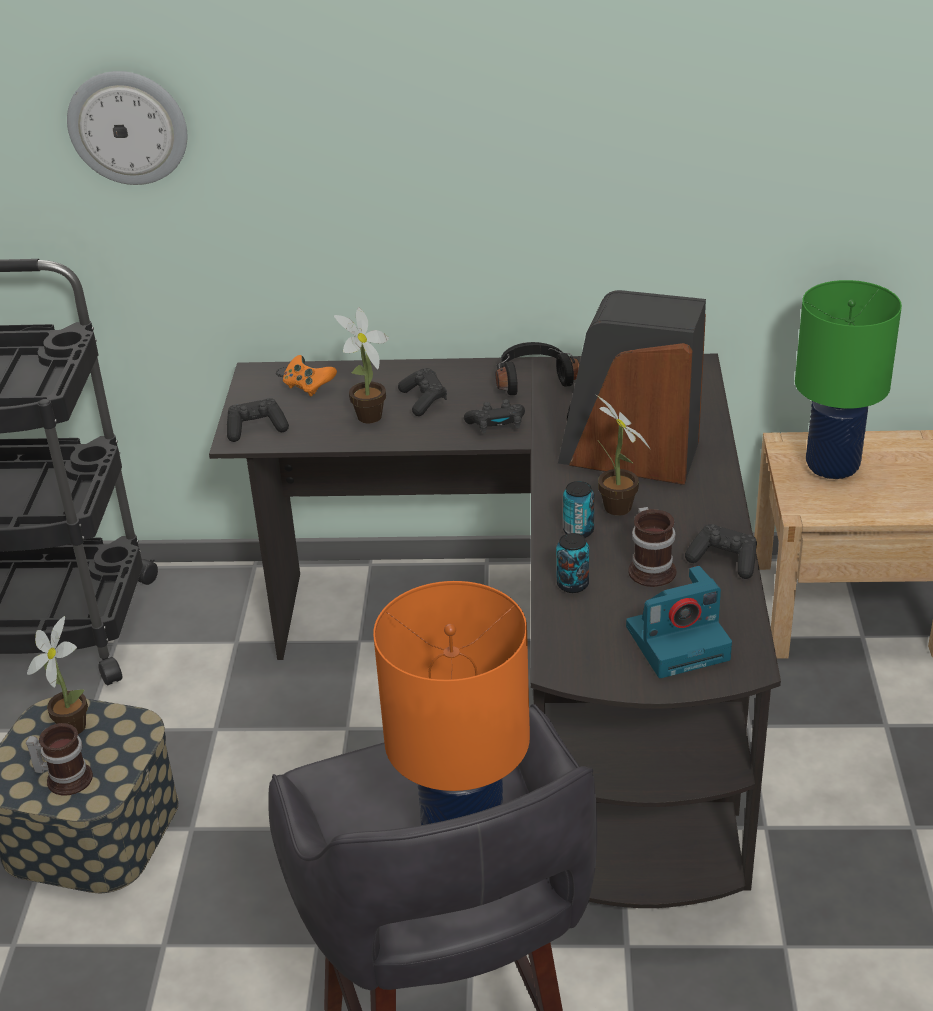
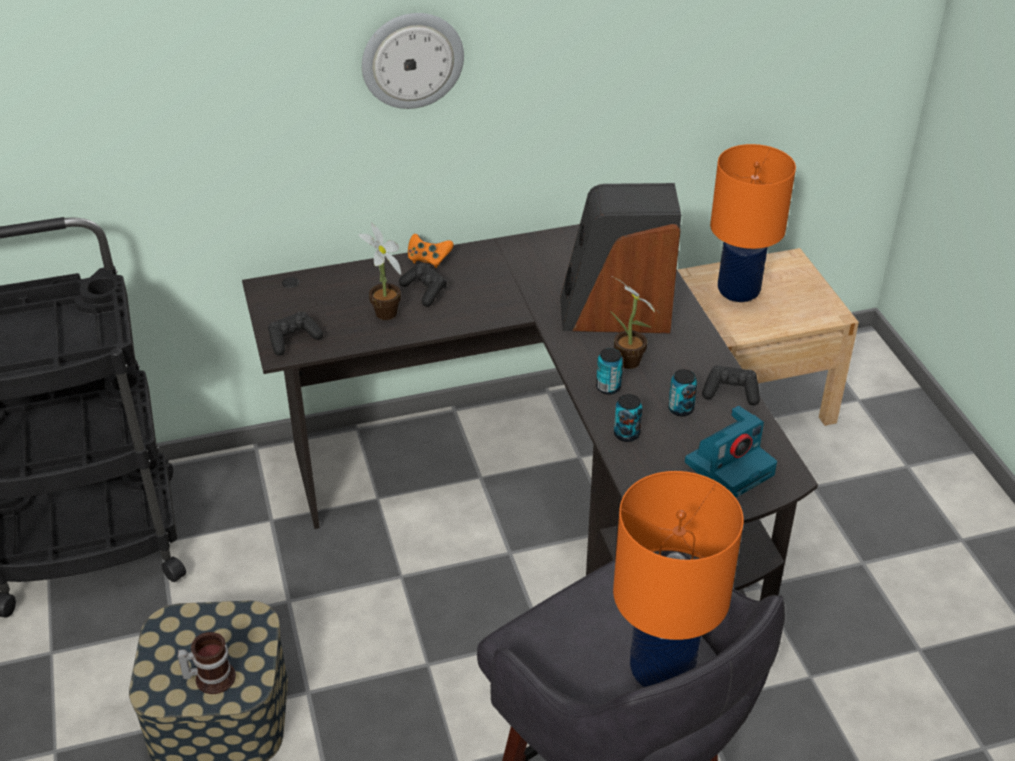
camera: 20 degrees left, 5 degrees up
potted plant [27,616,88,734] -> none
wall clock [67,71,187,185] -> wall clock moved to [362,13,464,109]
orange game controller [283,355,337,396] -> orange game controller moved to [408,234,453,268]
black game controller [464,399,525,433] -> none
black headphones [496,342,580,395] -> none
mug [628,507,676,587] -> can [668,369,697,417]
green table lamp [795,280,902,479] -> orange table lamp [710,144,796,302]

